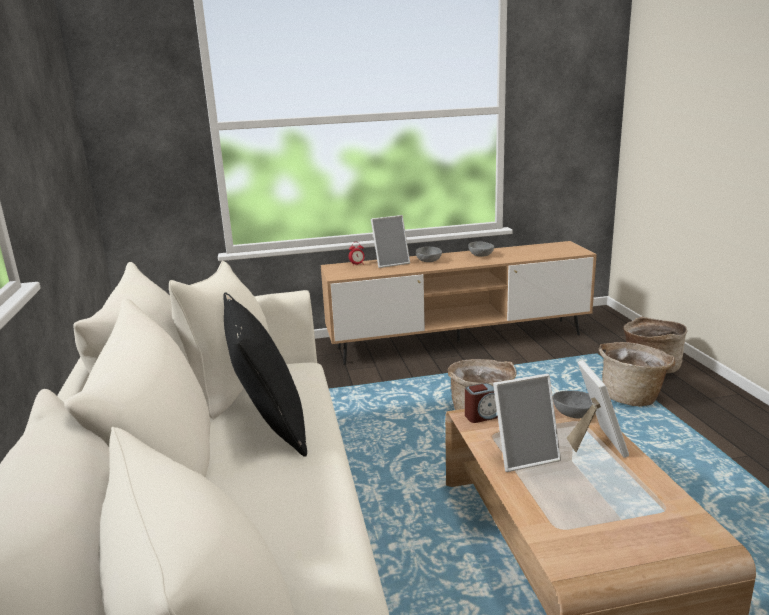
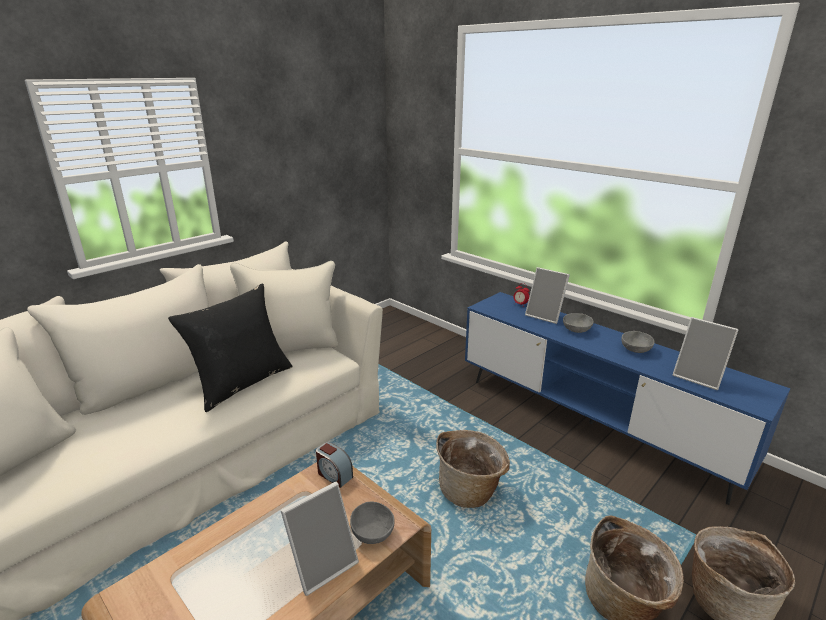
camera: 55 degrees right, 5 degrees up
brown tv stand [321,241,597,364] -> blue tv stand [465,292,791,505]
picture frame [493,374,561,472] -> picture frame moved to [673,317,739,390]

